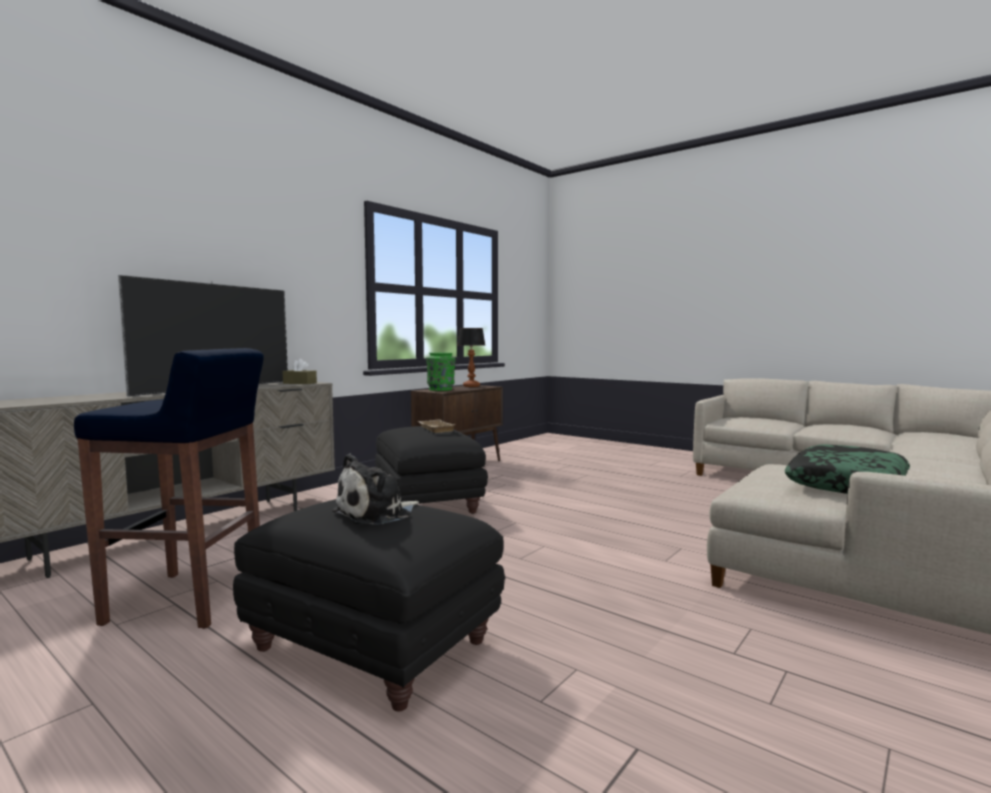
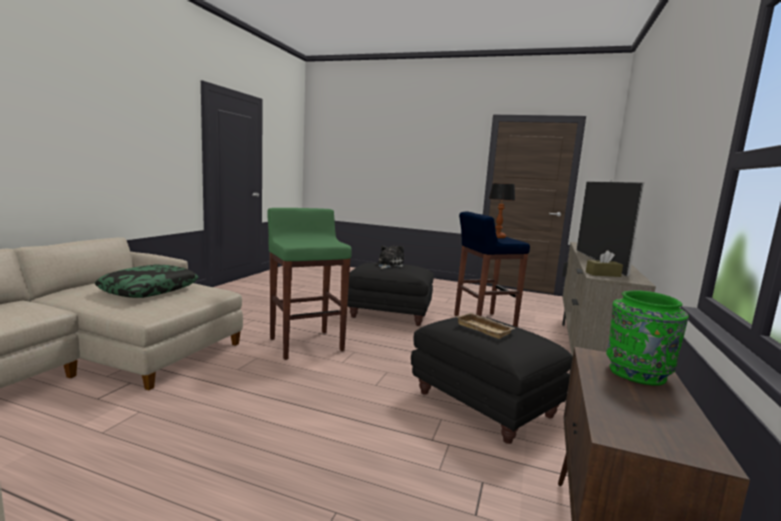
camera: 160 degrees right, 5 degrees up
table lamp [457,328,485,387] -> table lamp moved to [489,183,516,238]
none -> green stool [267,208,352,360]

